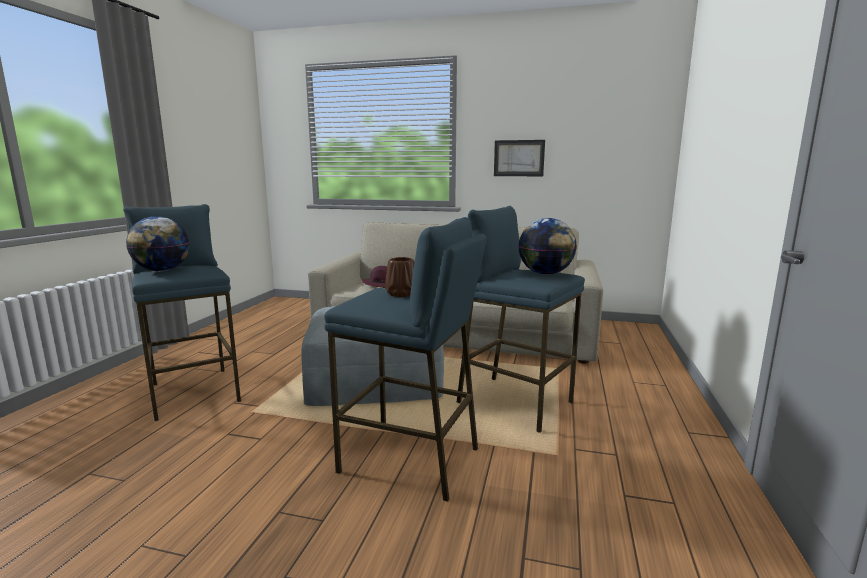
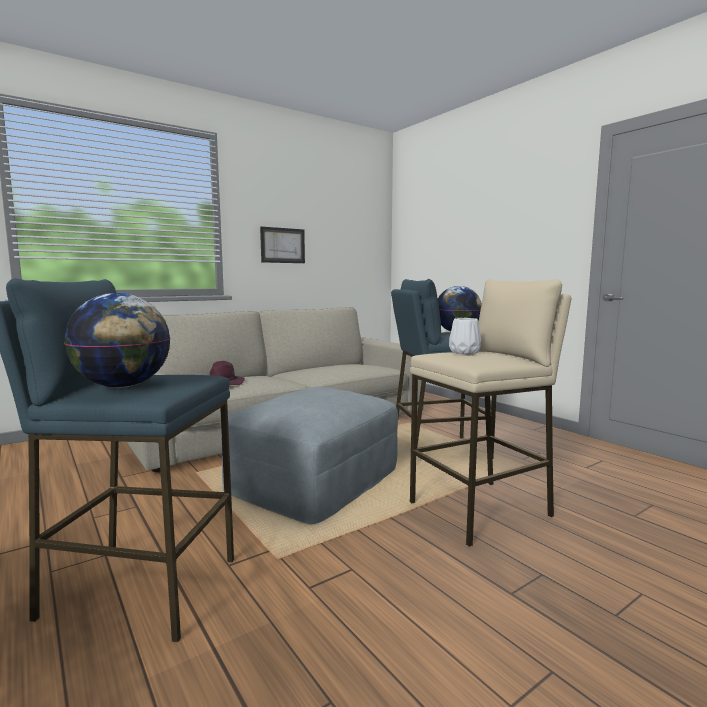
camera: 50 degrees left, 5 degrees down
blue stool [324,217,487,502] -> beige stool [410,279,571,547]
brown vase [385,257,415,297] -> white vase [449,318,481,354]

